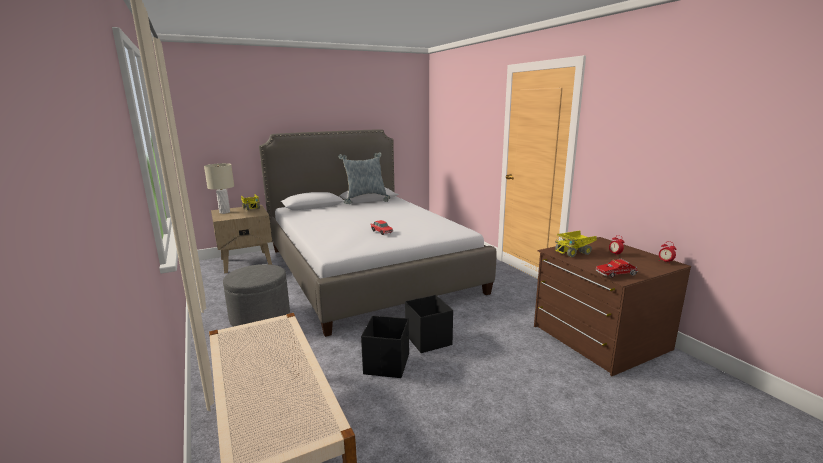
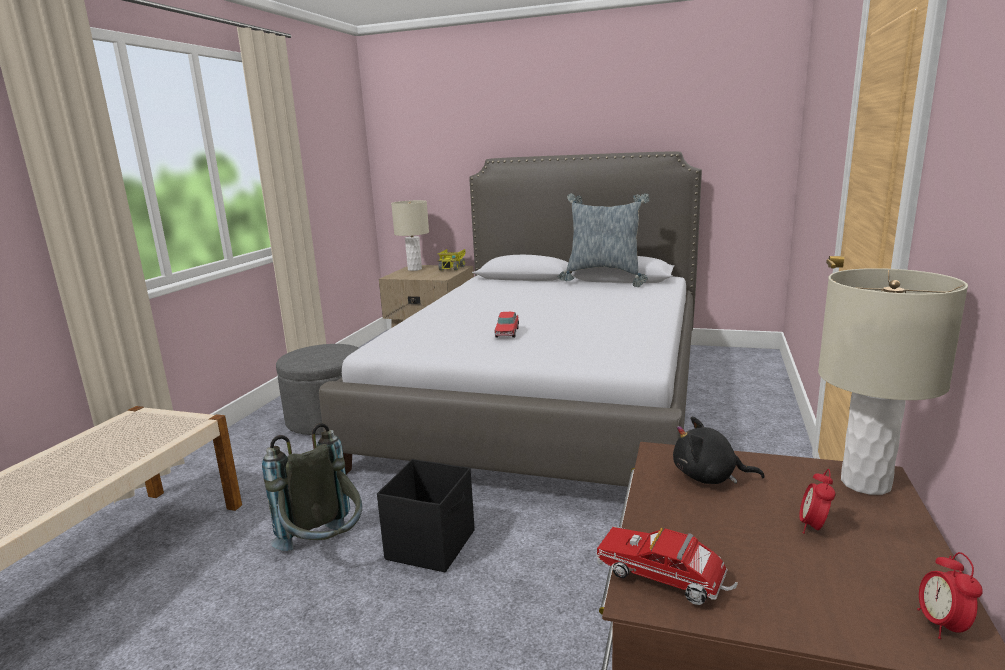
camera: 45 degrees right, 0 degrees up
black storage box [361,316,409,378] -> grey backpack [262,423,362,551]
toy truck [555,231,597,257] -> black plush toy [673,417,765,484]
none -> beige table lamp [818,268,968,495]

